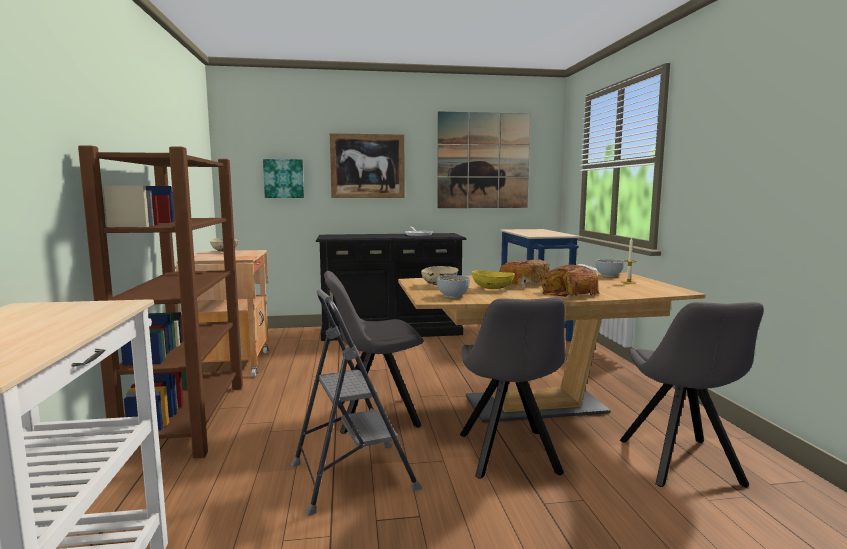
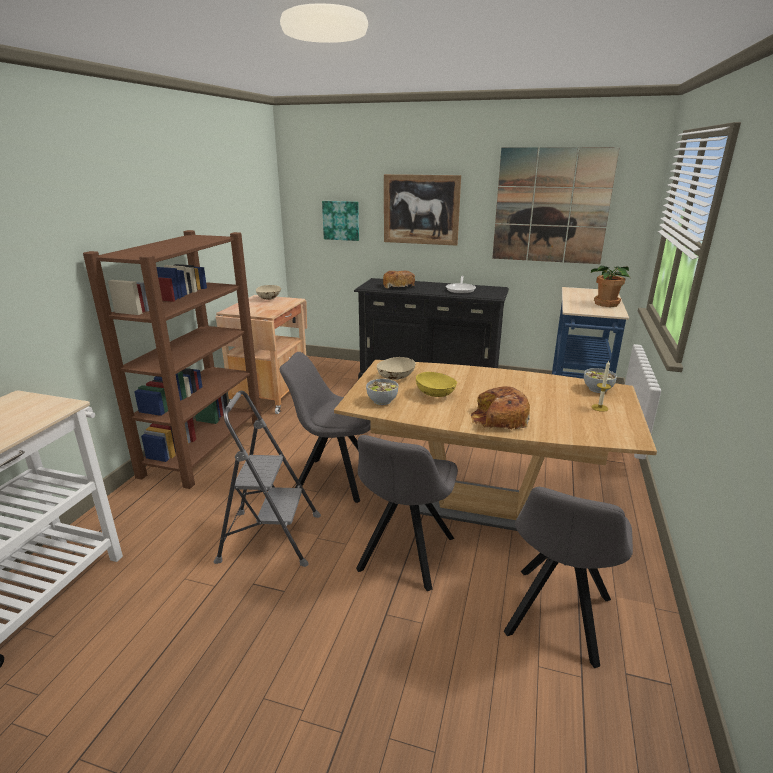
camera: 25 degrees right, 15 degrees up
bread [499,259,550,286] -> bread moved to [383,271,415,288]
none -> potted plant [591,266,630,307]

